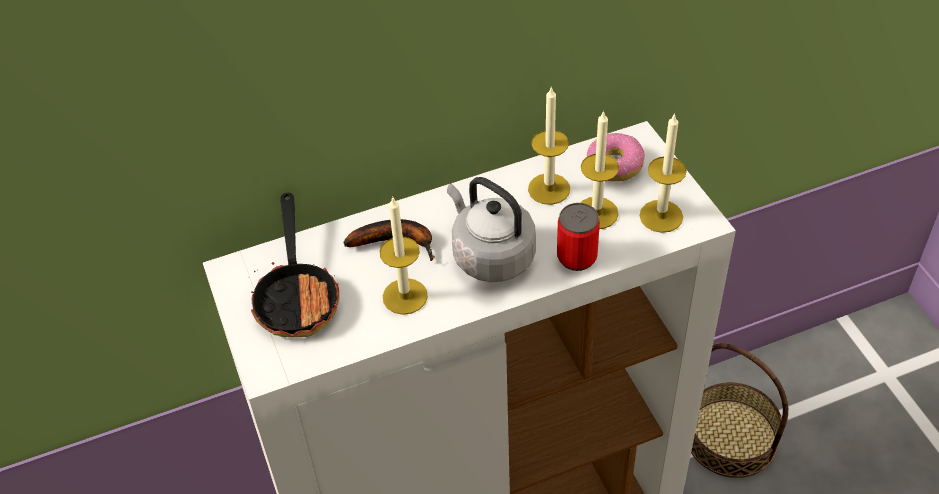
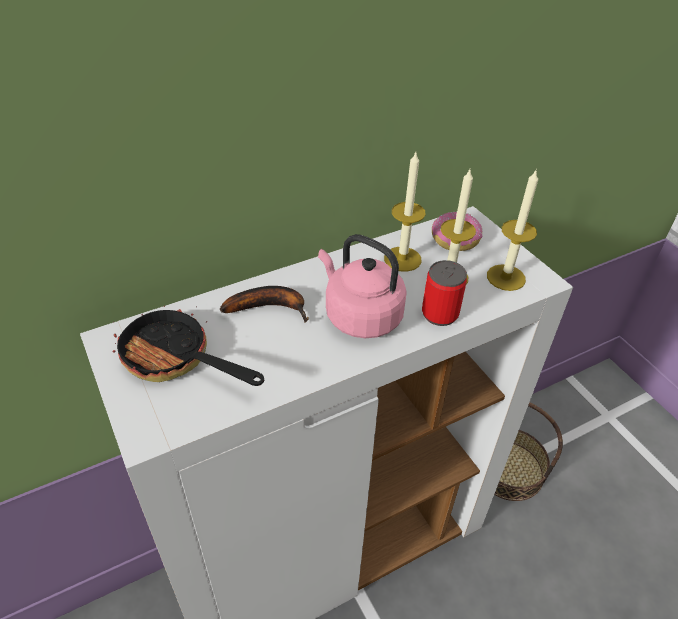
camera: 10 degrees left, 5 degrees down
frying pan [248,193,339,337] -> frying pan turned 135 degrees clockwise [112,306,264,386]
candle [380,196,428,315] -> none
grey kettle [447,177,536,282] -> pink kettle [318,234,407,338]

